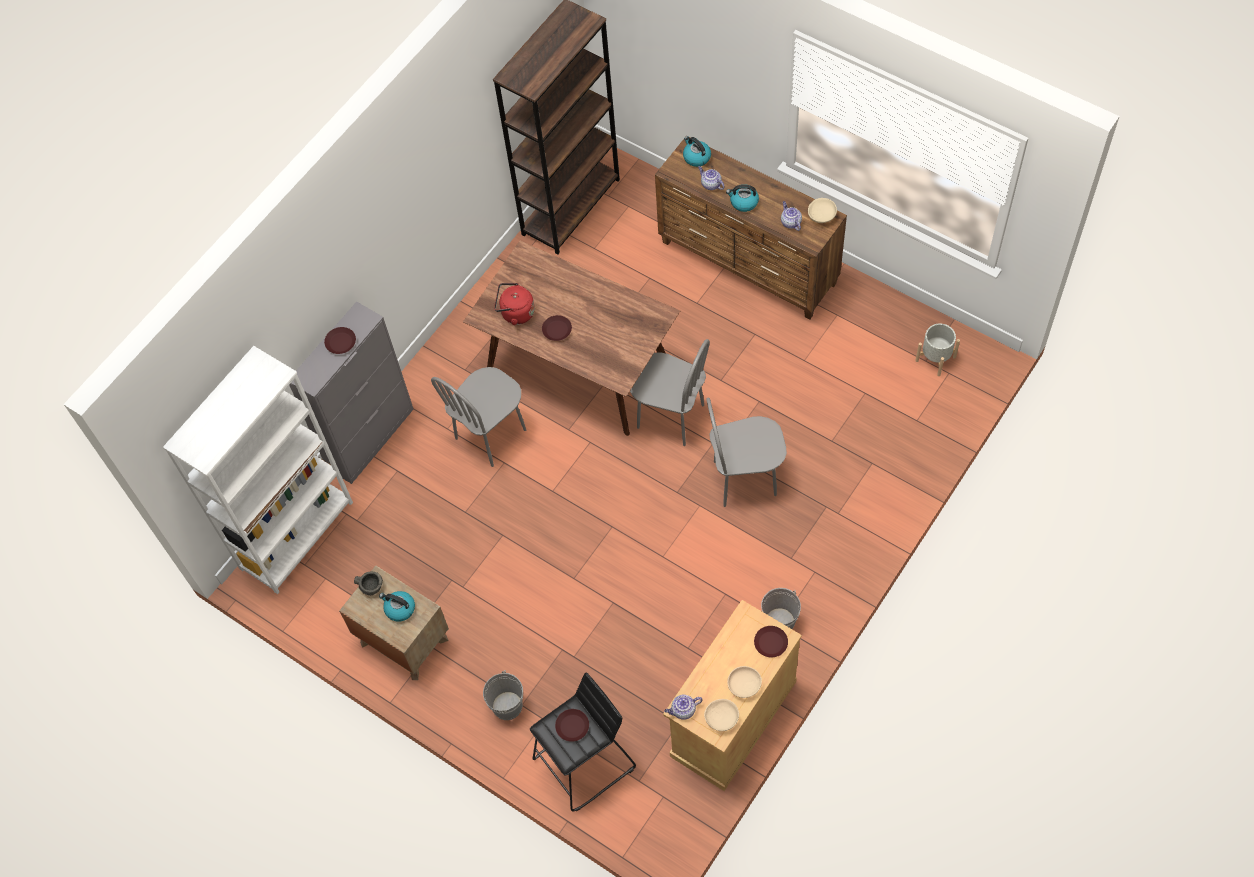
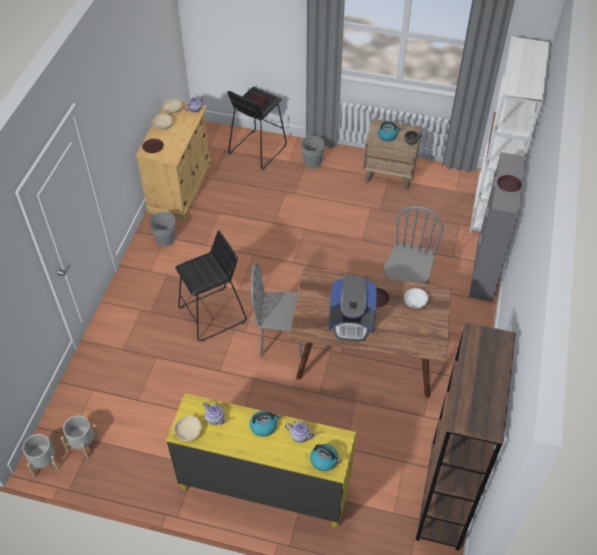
camera: 155 degrees right, 10 degrees down
red kettle [494,283,535,325] -> white bowl [404,288,428,308]
brown dresser [655,137,847,320] -> yellow dresser [166,393,356,528]
grey chair [706,398,787,507] -> black stool [175,230,247,341]
none -> grey planter [23,434,60,478]
none -> coffee machine [329,275,377,342]

